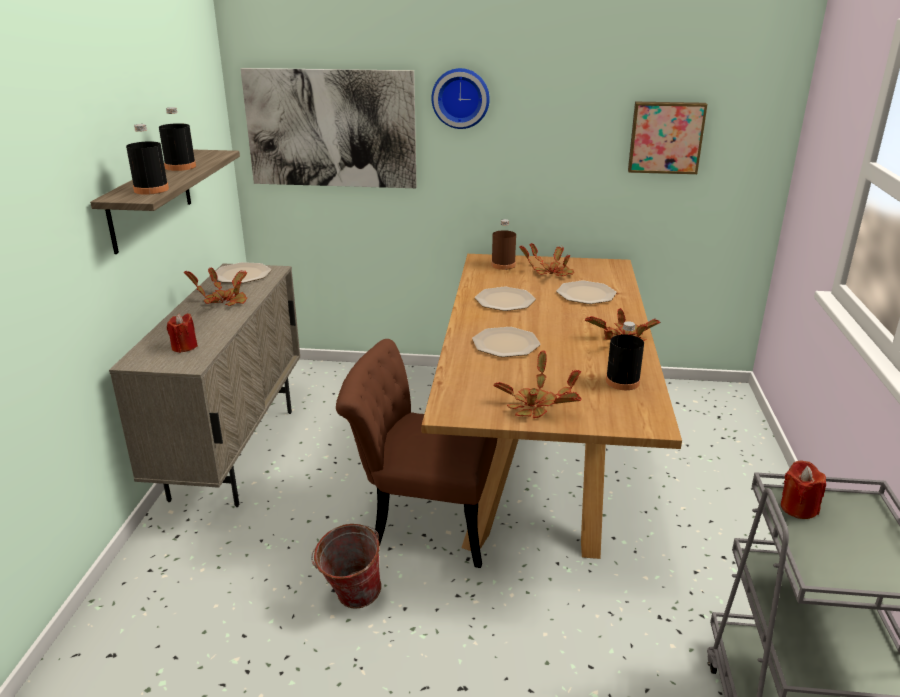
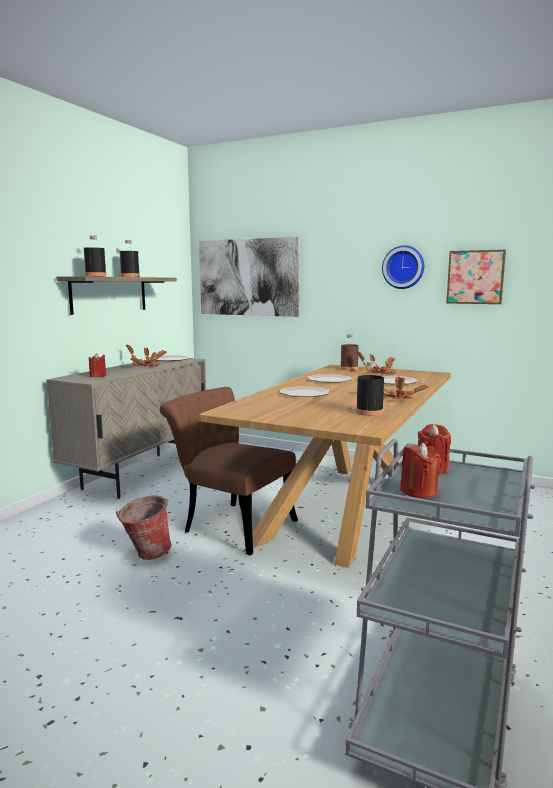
camera: 20 degrees right, 15 degrees down
wall clock [432,68,490,129] -> wall clock moved to [382,245,424,289]
potted plant [493,351,582,418] -> none
none -> red candle [400,443,442,498]

